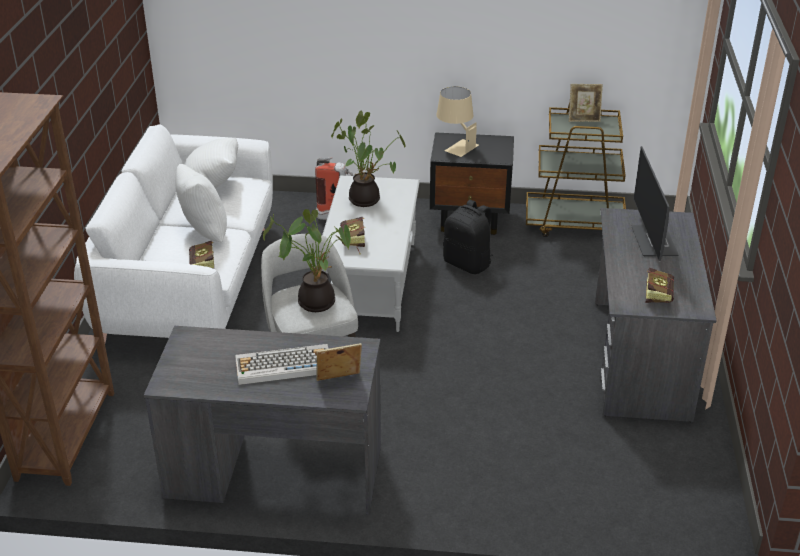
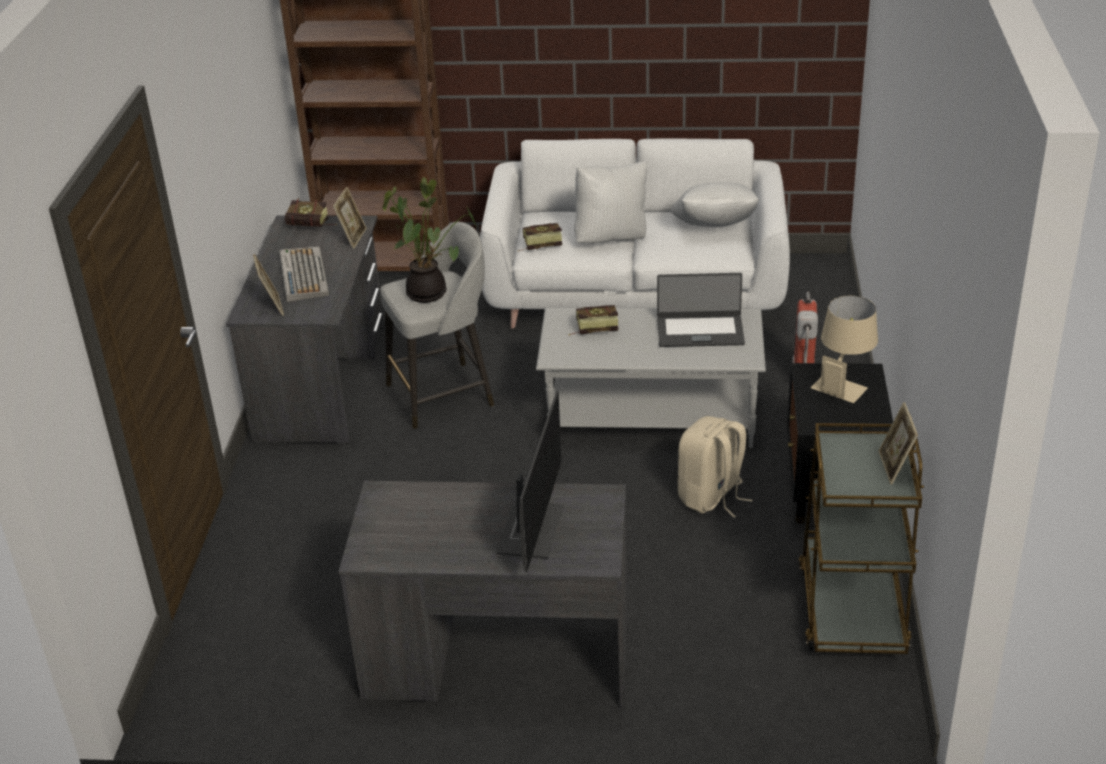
camera: 90 degrees right, 0 degrees up
potted plant [331,111,406,207] -> laptop [657,273,745,347]
black backpack [443,200,493,274] -> beige backpack [678,416,752,517]
monitor [631,146,678,261] -> monitor turned 105 degrees clockwise [496,391,564,573]
book [646,268,674,303] -> book moved to [285,198,337,227]
none -> picture frame [333,187,367,249]

